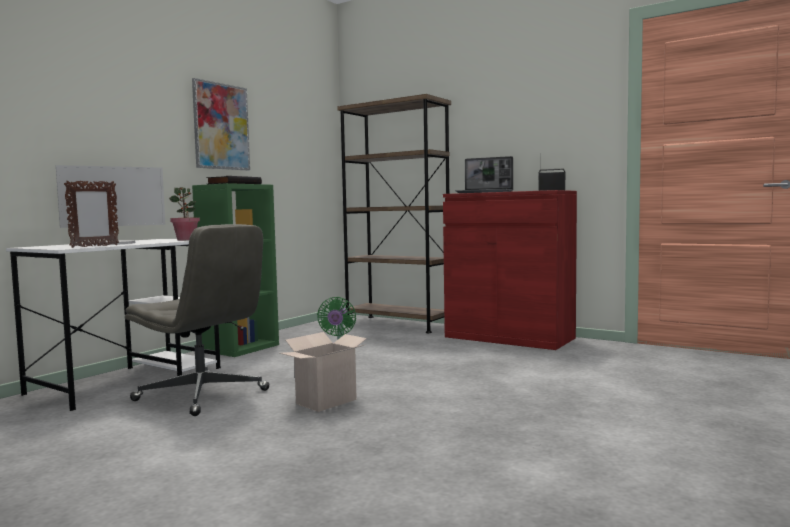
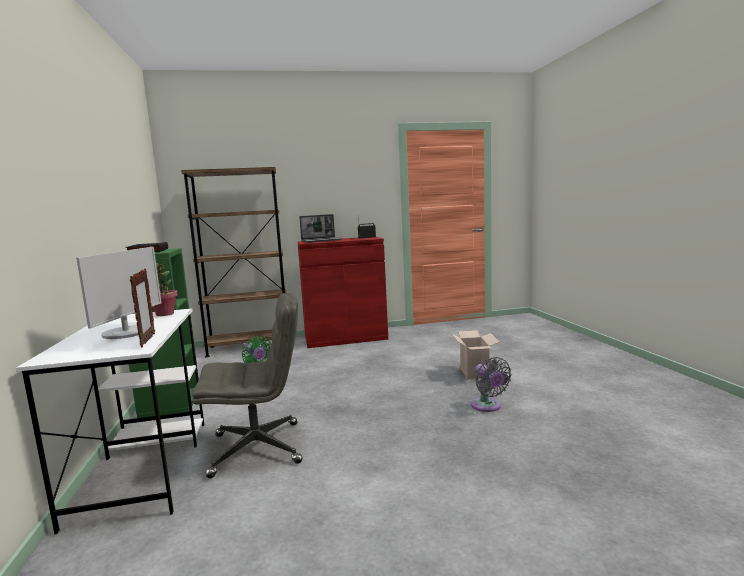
camera: 45 degrees left, 5 degrees up
picture [192,78,250,171] -> none
cardboard box [280,332,367,412] -> cardboard box moved to [452,330,499,380]
none -> grey fan [471,357,512,412]

